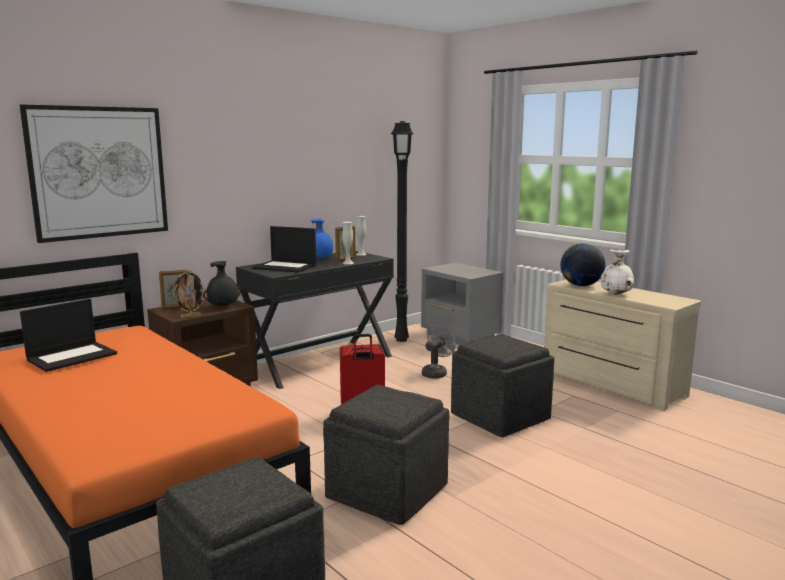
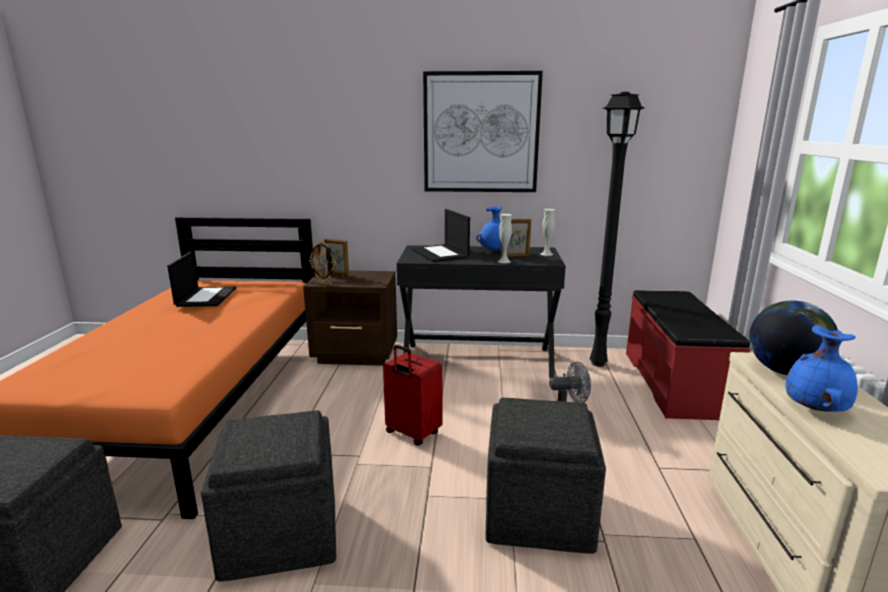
camera: 45 degrees right, 5 degrees up
picture [20,104,168,243] -> picture moved to [423,71,543,192]
laptop [20,299,117,372] -> laptop turned 90 degrees counterclockwise [167,251,236,307]
black vase [203,261,241,307] -> none
grey nightstand [421,263,503,345] -> red bench [626,290,750,420]
white vase [601,250,634,295] -> blue vase [786,326,858,412]

